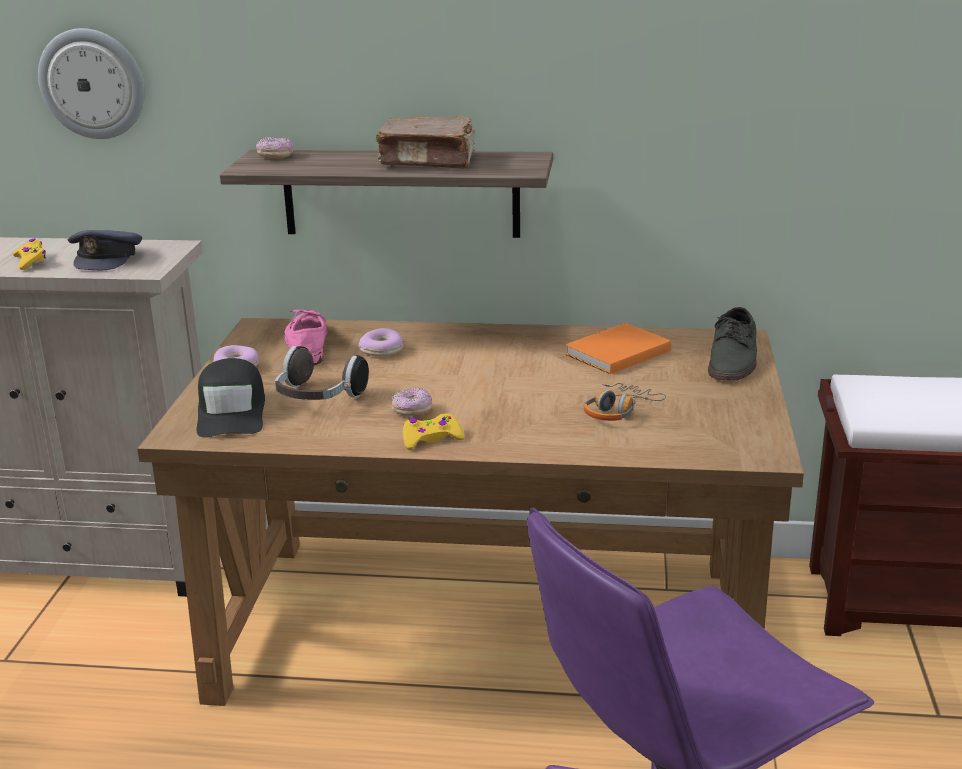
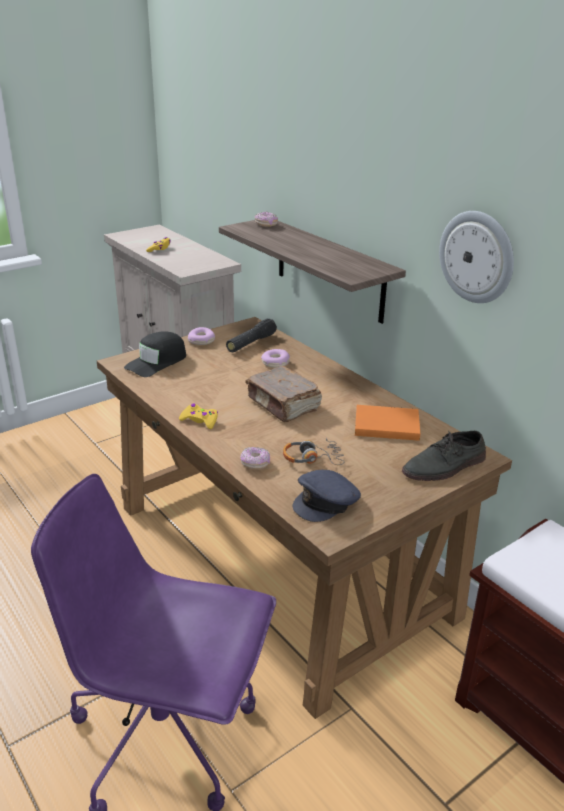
camera: 45 degrees right, 5 degrees up
wall clock [38,28,145,139] -> wall clock moved to [439,211,514,303]
grey cap [68,230,142,270] -> grey cap moved to [292,470,361,522]
headphones [275,346,369,400] -> none
pink shoe [285,310,328,365] -> black flashlight [226,319,277,352]
brown book [376,116,476,168] -> brown book moved to [245,366,322,422]
donut [392,387,432,416] -> donut moved to [240,447,270,469]

